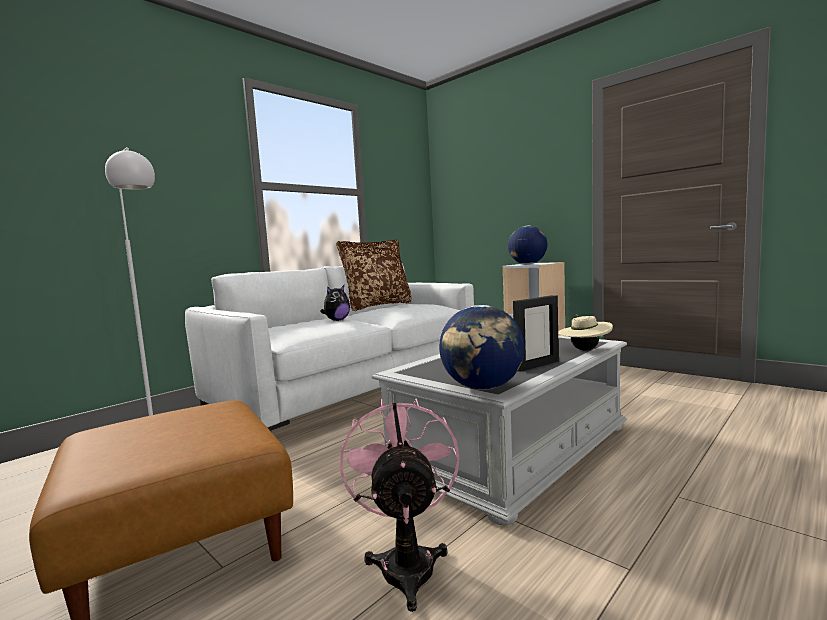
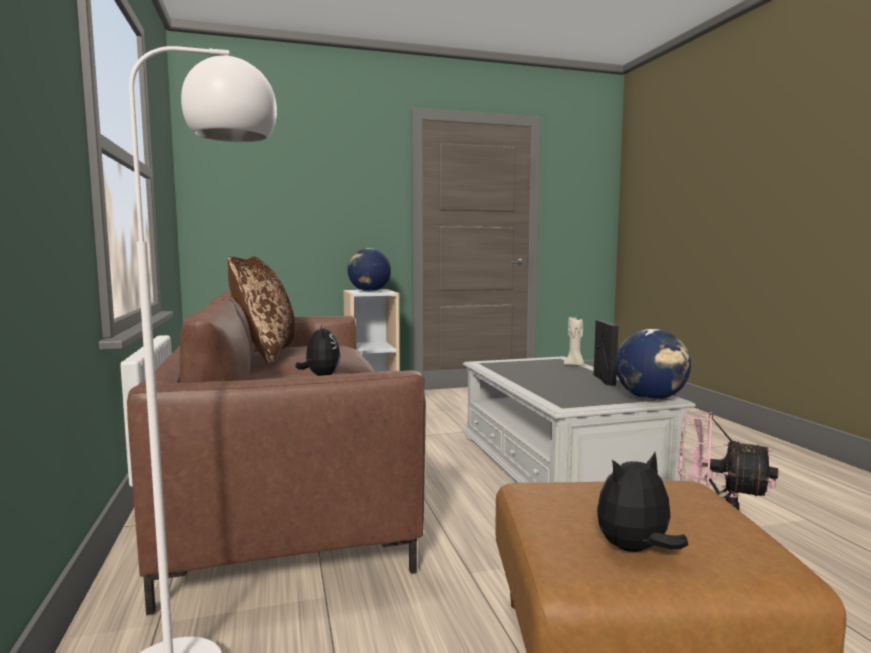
camera: 60 degrees left, 0 degrees up
white sofa [185,264,474,431] -> brown sofa [127,290,426,616]
beige hat [558,314,613,350] -> beige candle [564,317,584,366]
none -> plush toy [597,452,688,552]

